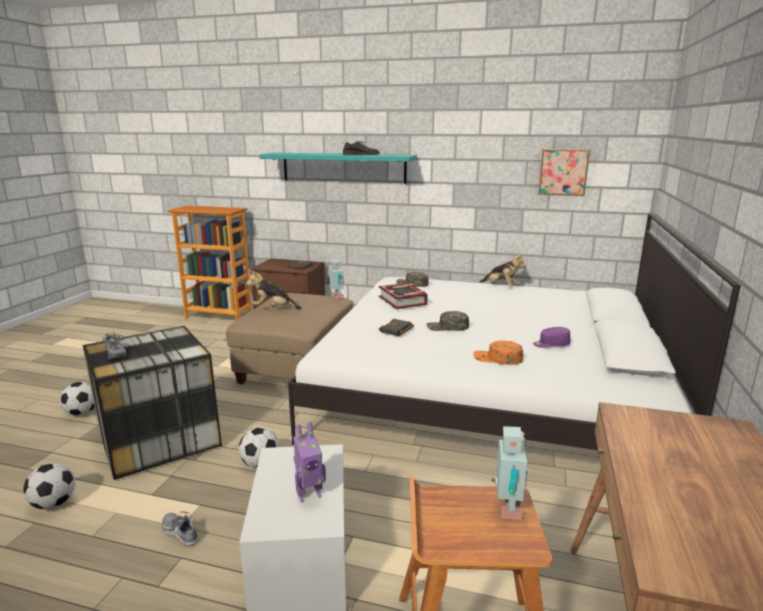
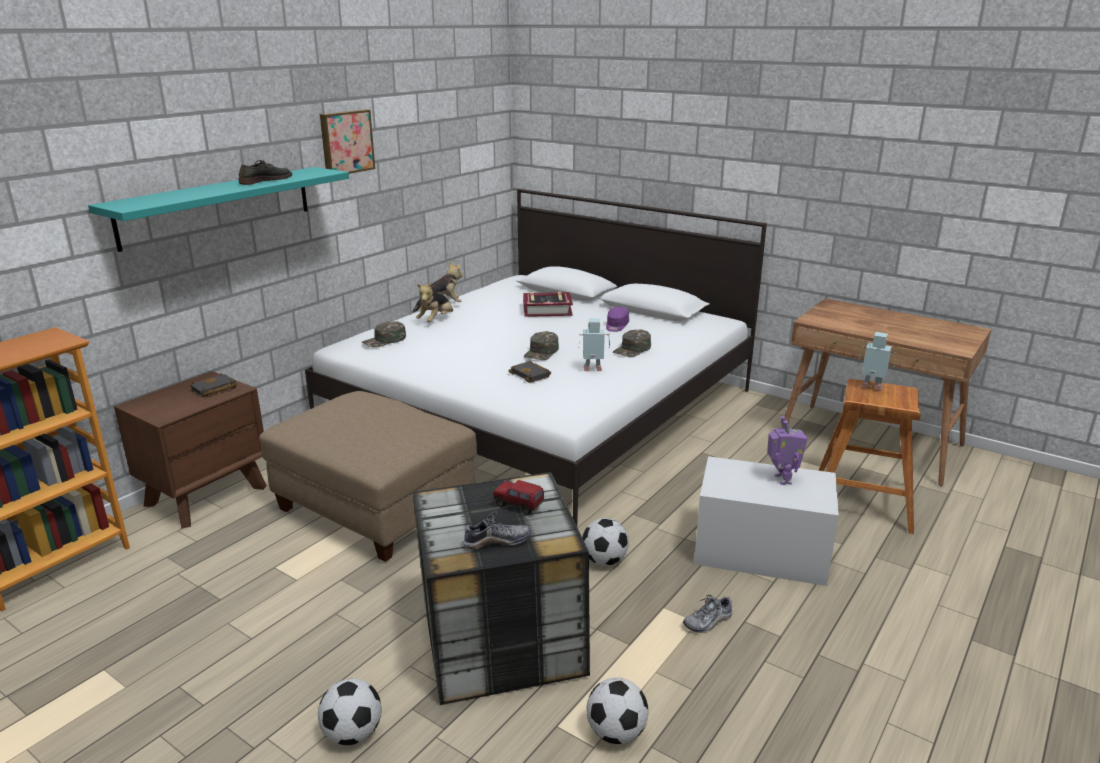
camera: 70 degrees left, 5 degrees up
plush toy [246,270,302,310] -> plush toy moved to [416,282,453,322]
toy robot [329,260,344,299] -> toy robot moved to [579,319,610,371]
book [379,283,428,309] -> book moved to [523,292,573,317]
orange cap [473,340,523,365] -> green cap [613,330,651,357]
picture [538,149,590,196] -> picture moved to [320,109,375,174]
none -> toy truck [493,480,544,515]

